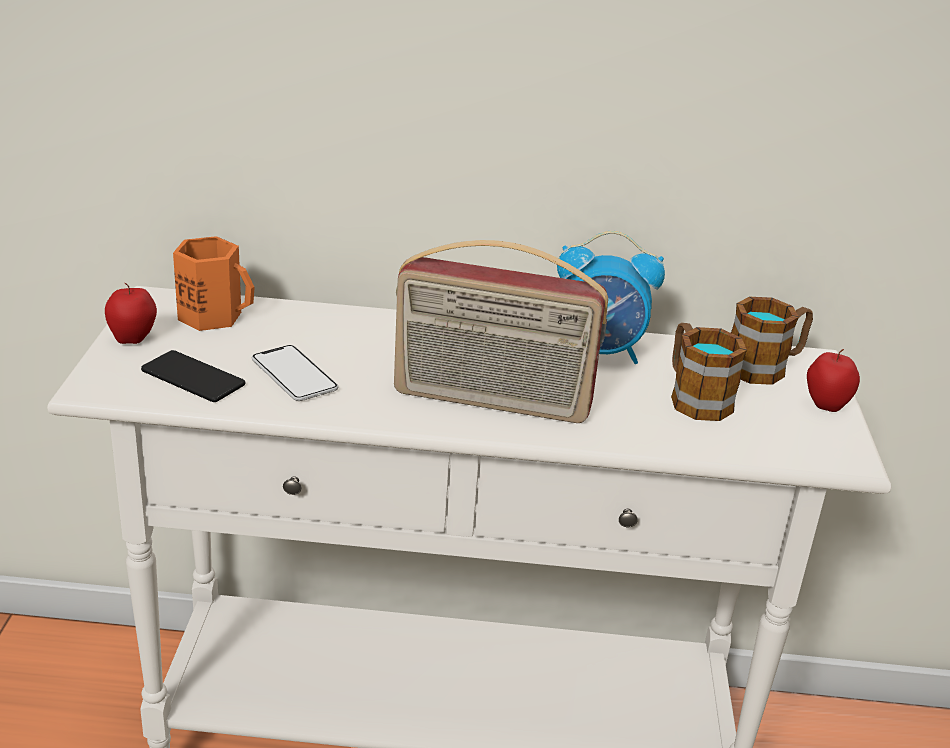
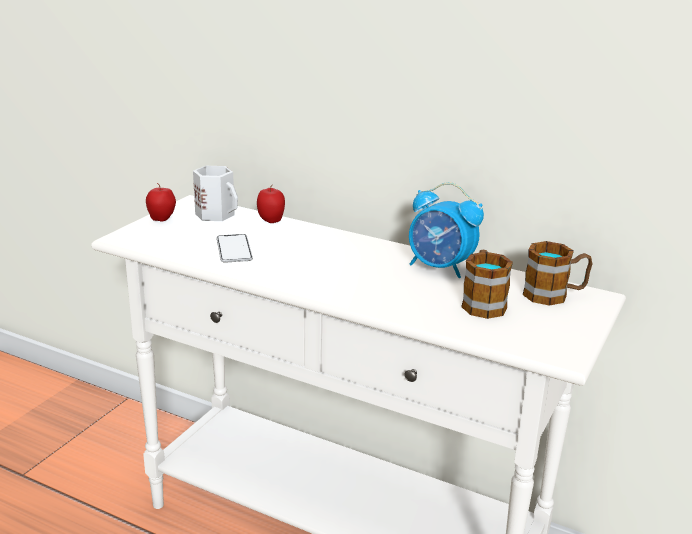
camera: 25 degrees right, 5 degrees down
phone [141,350,245,402] -> none
orange mug [173,236,255,331] -> white mug [193,166,238,221]
radio [394,240,608,423] -> none
apple [807,349,860,412] -> apple moved to [257,185,285,223]

